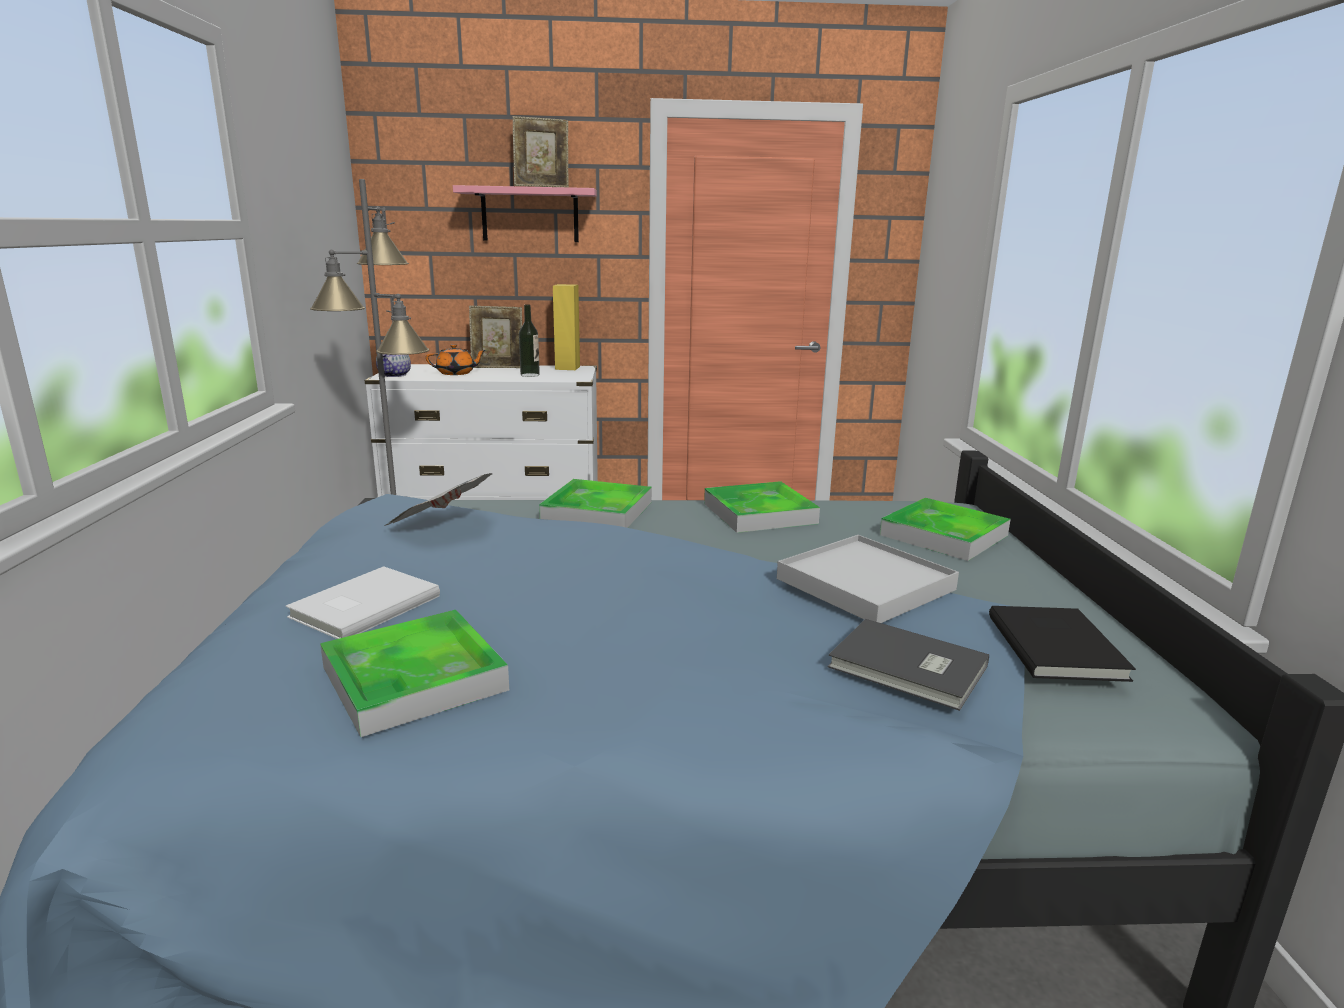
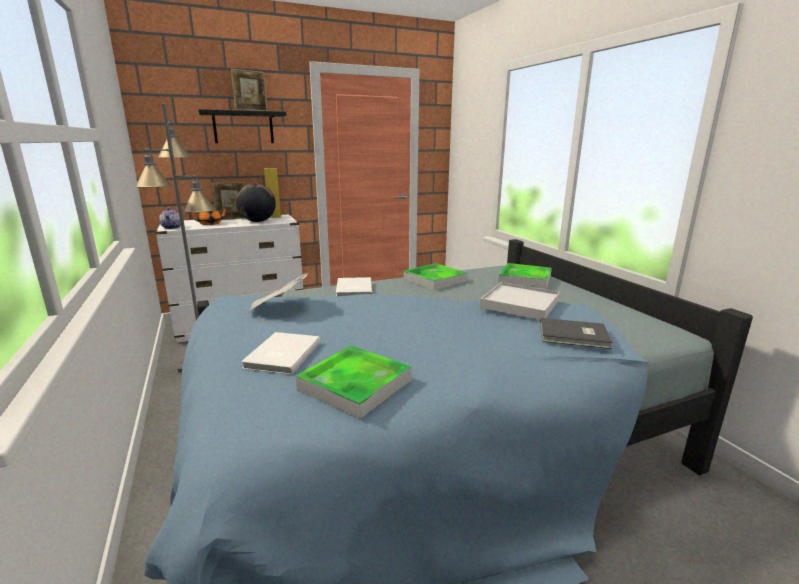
camera: 20 degrees left, 0 degrees up
pink shelf [453,185,597,242] -> black shelf [199,109,286,143]
bottle [519,304,540,377] -> globe [236,183,276,222]
tray [539,479,652,528] -> white book [336,277,372,296]
black book [989,606,1136,682] -> none

